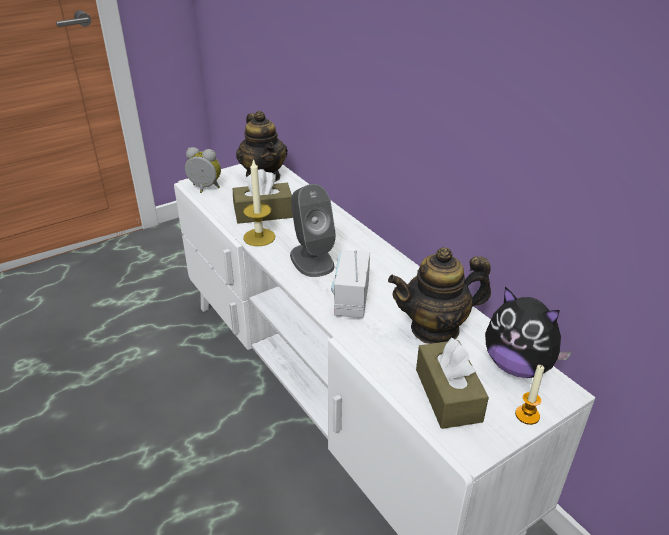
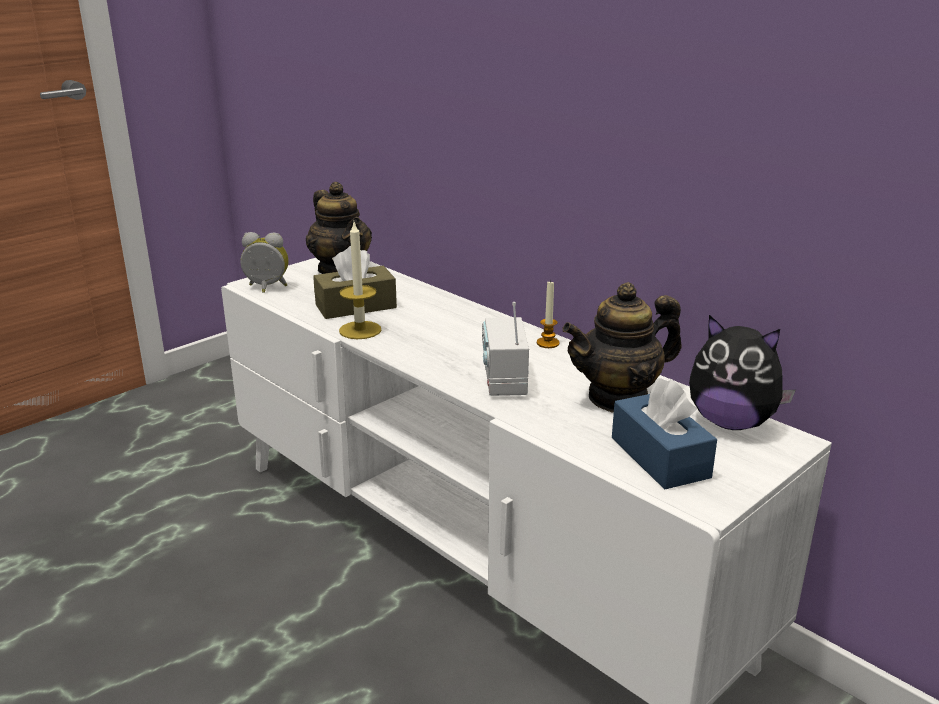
camera: 10 degrees left, 10 degrees down
grey speaker [290,184,336,277] -> none
brown tissue box [416,338,489,429] -> blue tissue box [612,378,717,489]
candle [515,365,544,425] -> candle moved to [537,280,560,348]

